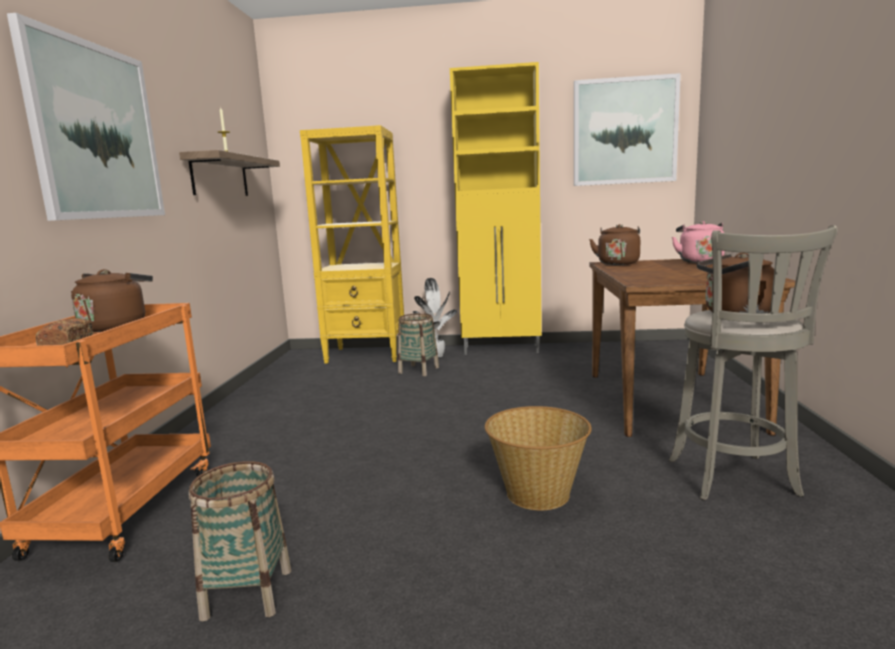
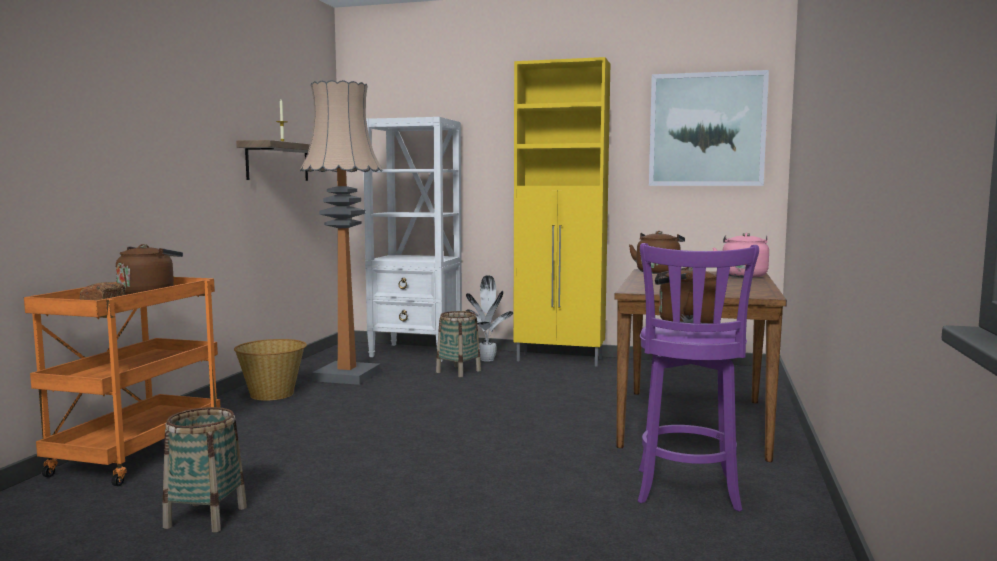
camera: 10 degrees right, 5 degrees down
picture [7,13,165,221] -> none
yellow bookcase [300,125,404,364] -> white bookcase [363,117,462,362]
basket [485,406,592,511] -> basket moved to [234,339,307,401]
grey stool [669,225,838,501] -> purple stool [638,243,759,512]
none -> floor lamp [300,80,382,385]

